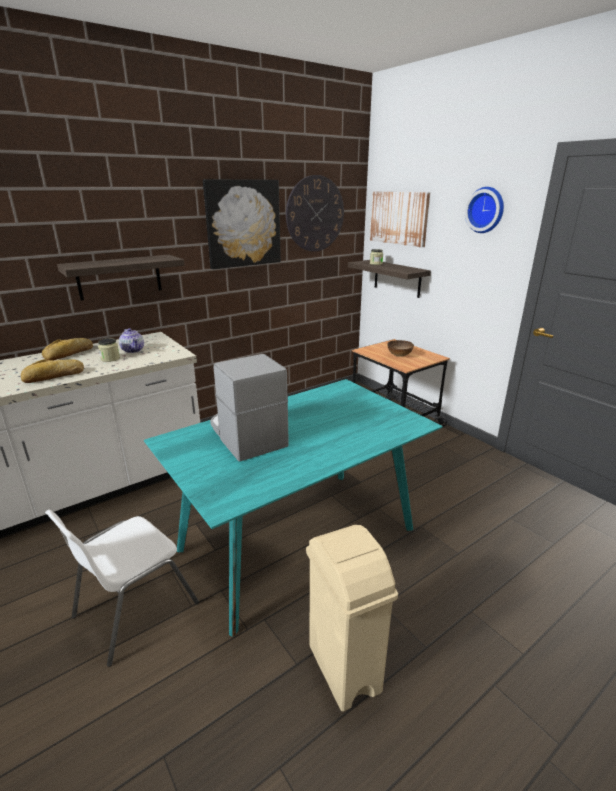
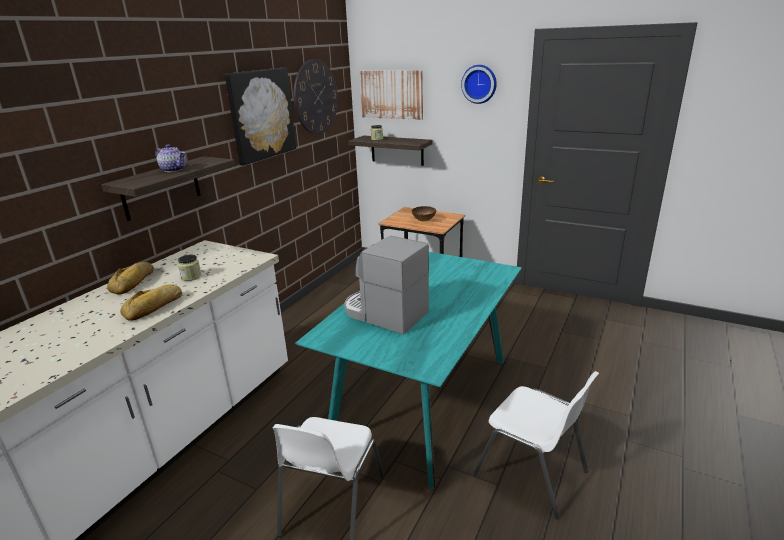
camera: 25 degrees left, 0 degrees up
teapot [119,328,144,353] -> teapot moved to [155,144,186,172]
beige trash can [306,525,398,712] -> white chair [473,371,599,520]

